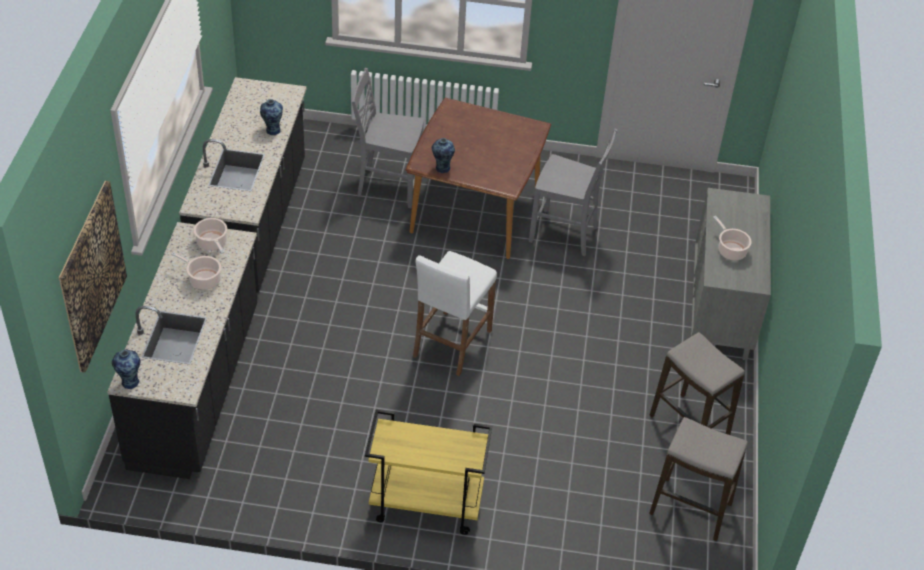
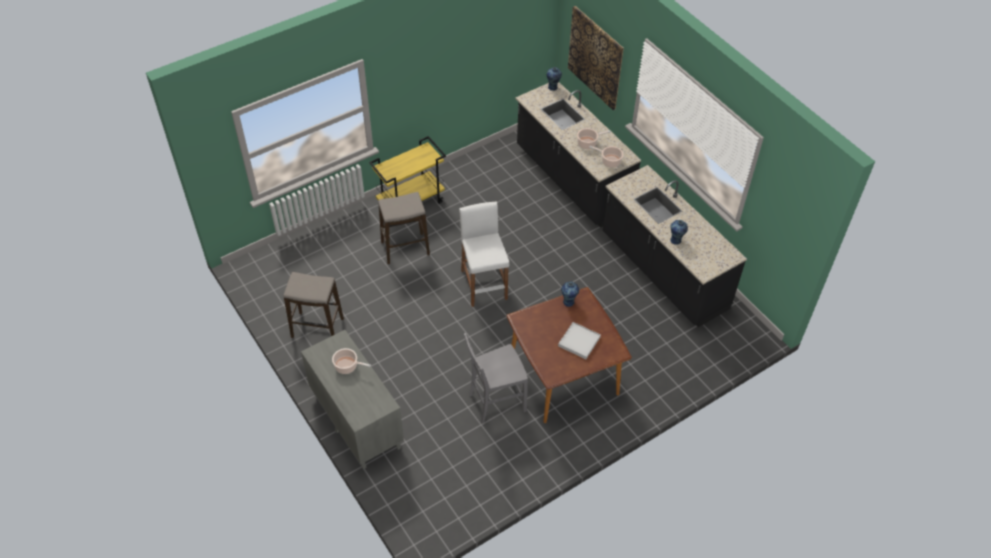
camera: 140 degrees right, 5 degrees up
grey chair [352,68,424,208] -> none
stool [649,417,748,541] -> stool moved to [378,192,430,264]
none -> white tray [558,322,601,359]

